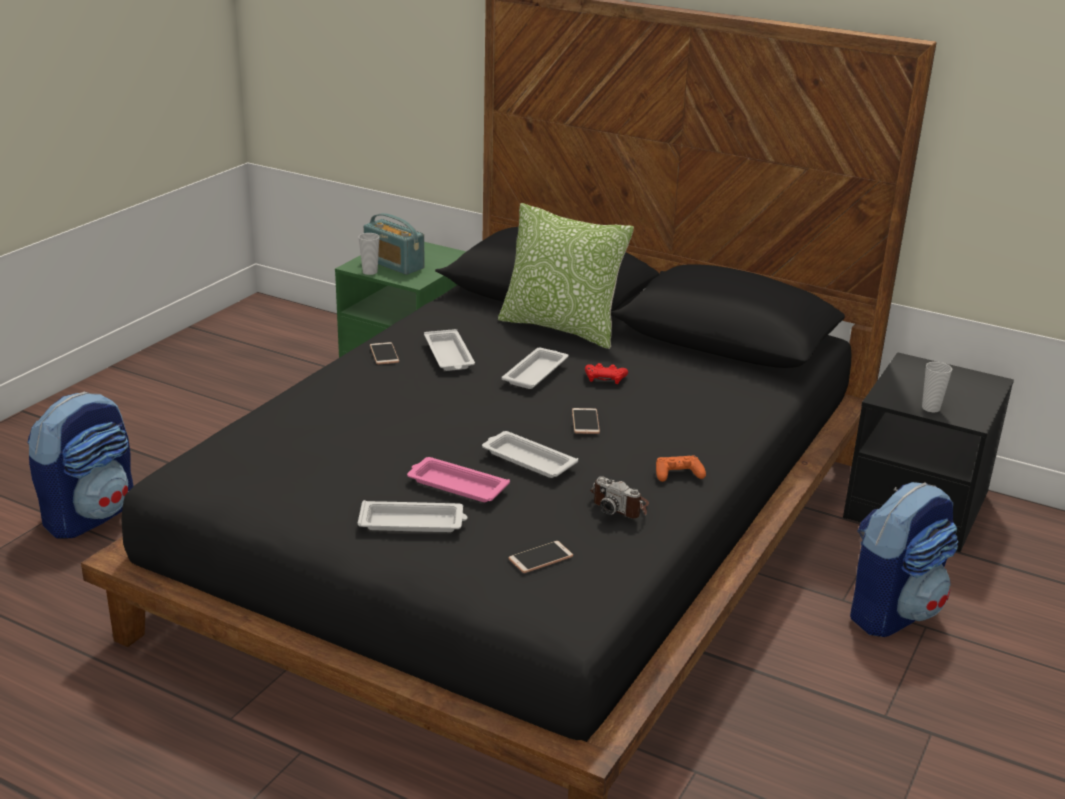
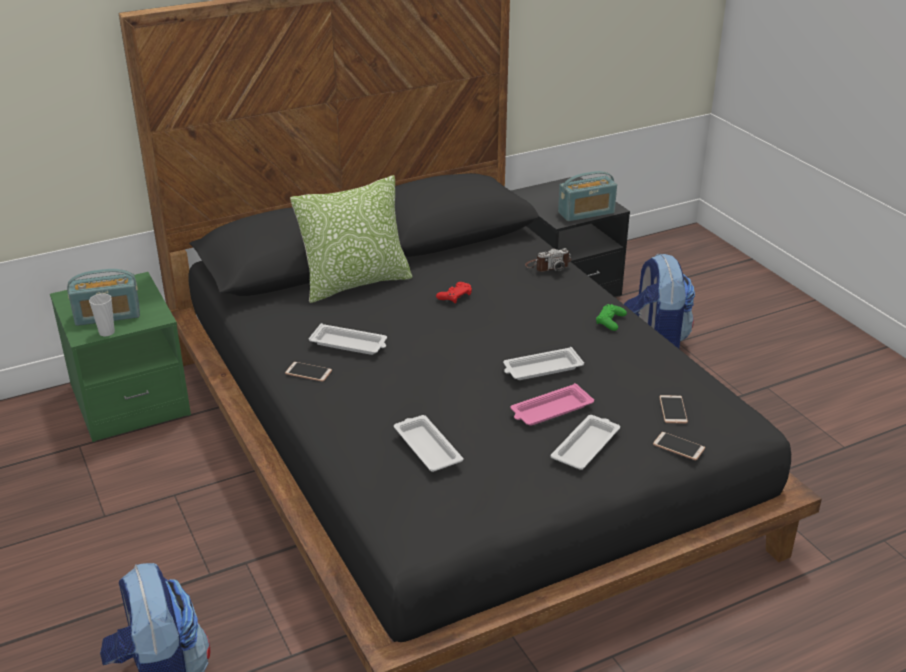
camera: 55 degrees left, 5 degrees up
white tray [501,348,569,389] -> white tray moved to [394,415,463,472]
phone [572,408,600,434] -> phone moved to [653,432,705,460]
camera [590,477,649,518] -> camera moved to [525,248,572,272]
orange game controller [656,455,706,482] -> green game controller [596,304,627,331]
cup [922,362,952,412] -> radio [558,171,617,221]

